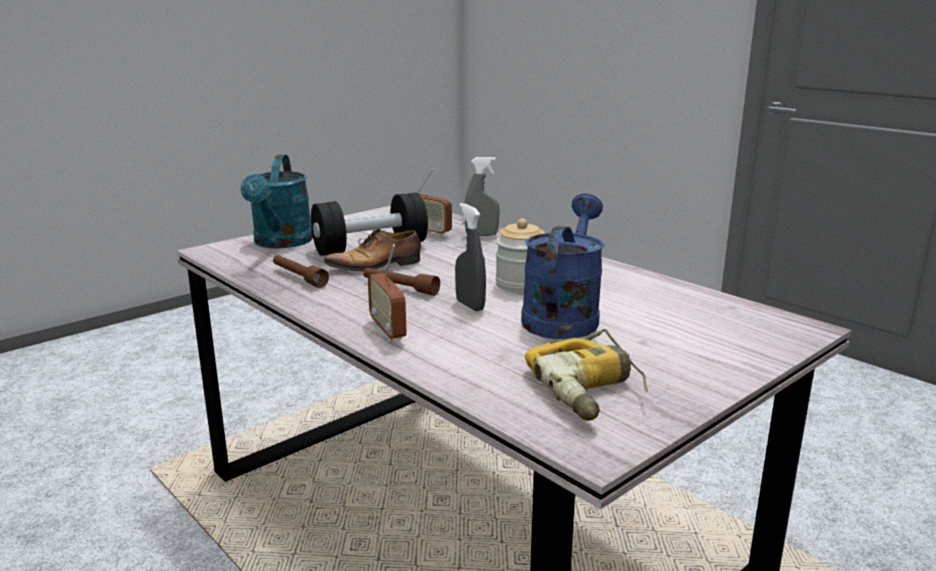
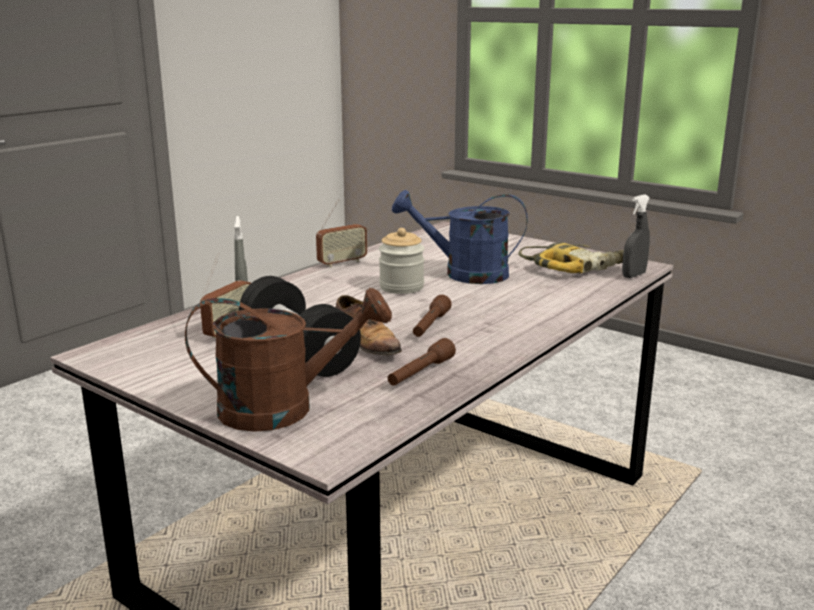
camera: 100 degrees left, 0 degrees up
turquoise watering can [240,155,313,248] -> brown watering can [185,288,392,432]
radio [368,244,407,342] -> radio moved to [316,200,367,267]
grey spray bottle [455,203,486,311] -> grey spray bottle moved to [622,195,650,278]

